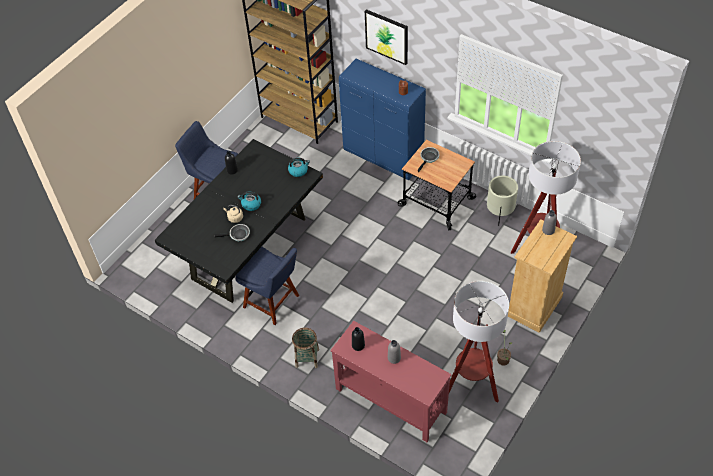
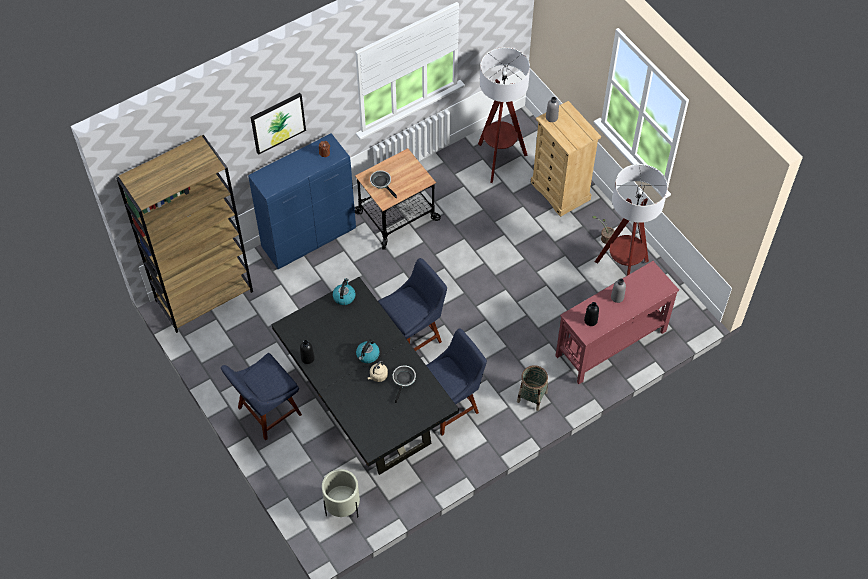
camera: 70 degrees left, 5 degrees up
beige planter [487,176,518,225] -> beige planter moved to [322,469,360,517]
none -> blue chair [378,258,447,351]

